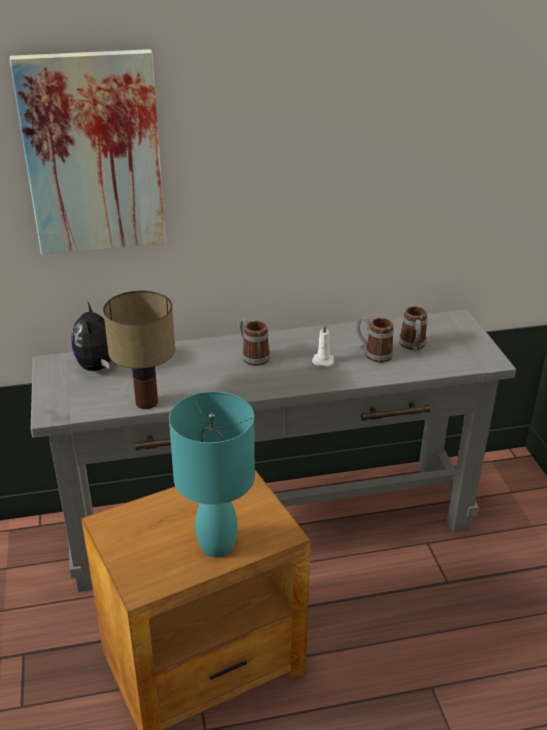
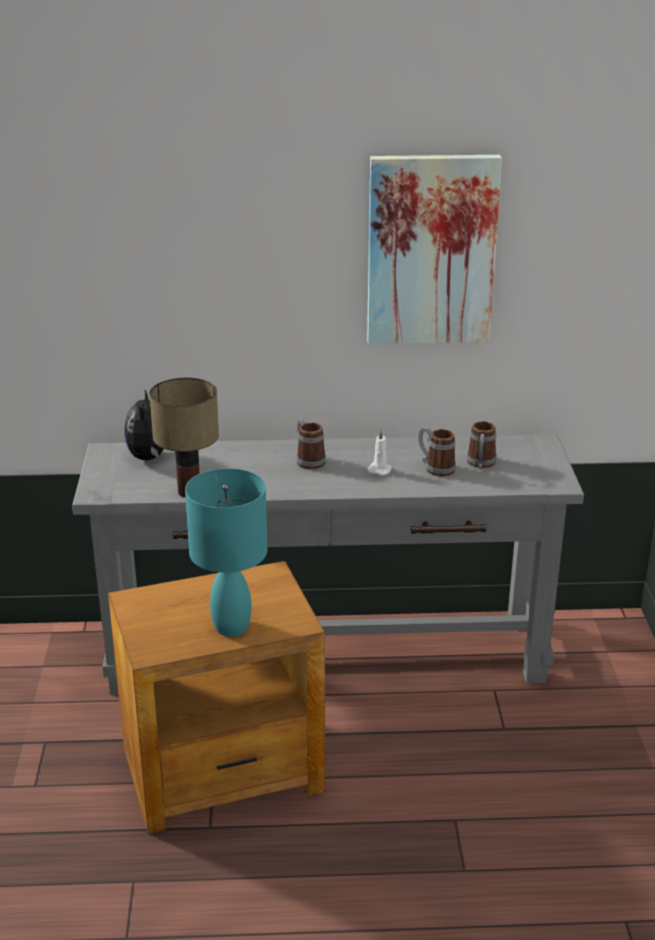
camera: 10 degrees right, 5 degrees down
picture [10,49,166,254] -> picture moved to [367,155,502,344]

